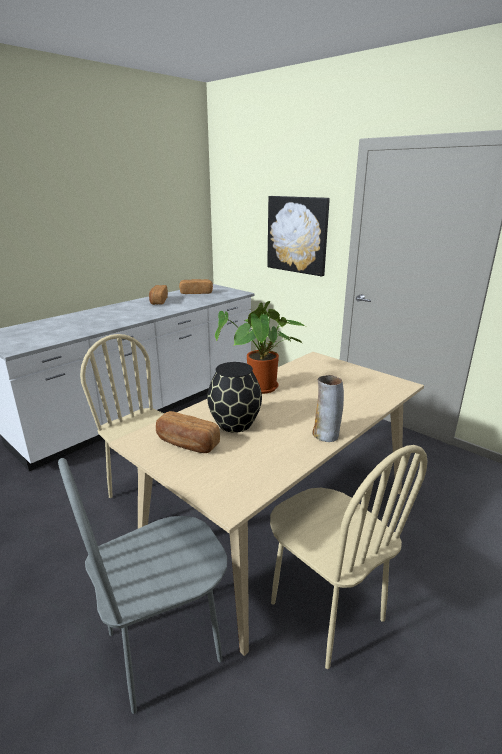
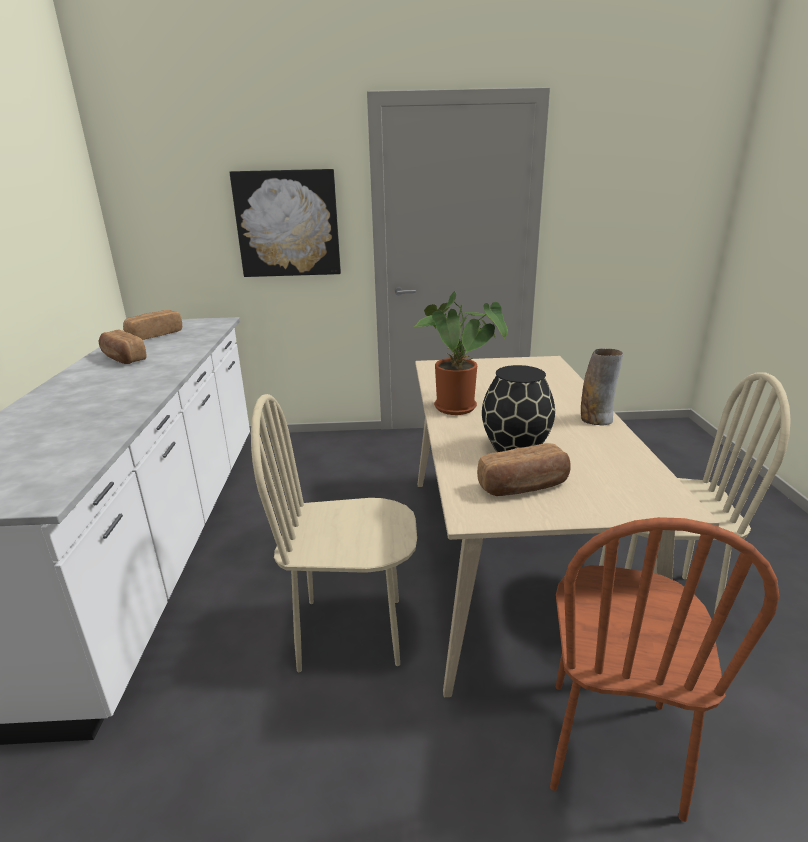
camera: 45 degrees left, 0 degrees up
grey chair [58,458,228,714] -> brown chair [550,517,779,822]

